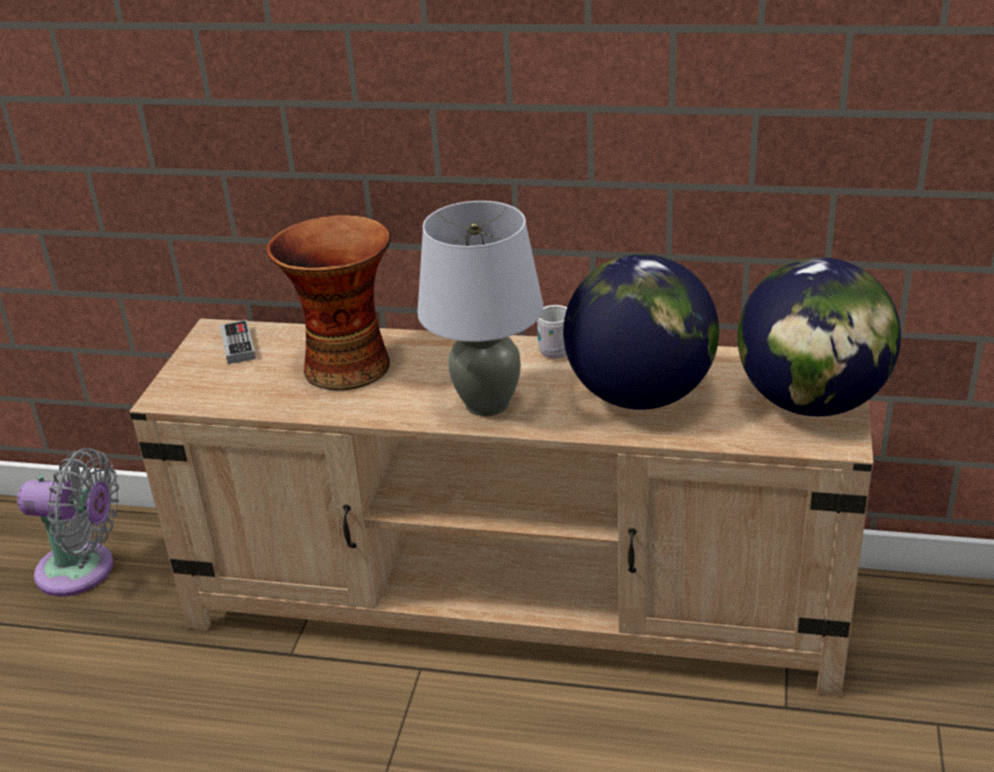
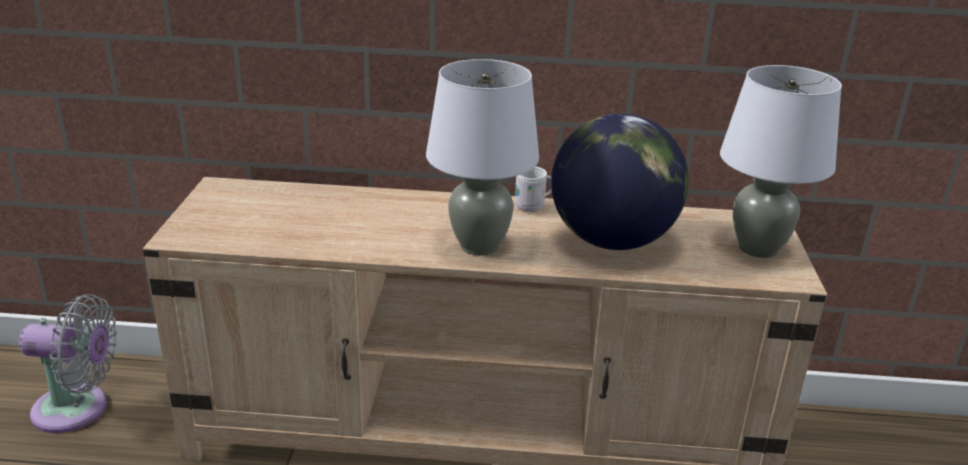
camera: 10 degrees left, 5 degrees down
game controller [220,320,256,364] -> none
vase [266,215,391,391] -> none
globe [738,257,901,416] -> grey table lamp [720,65,842,258]

